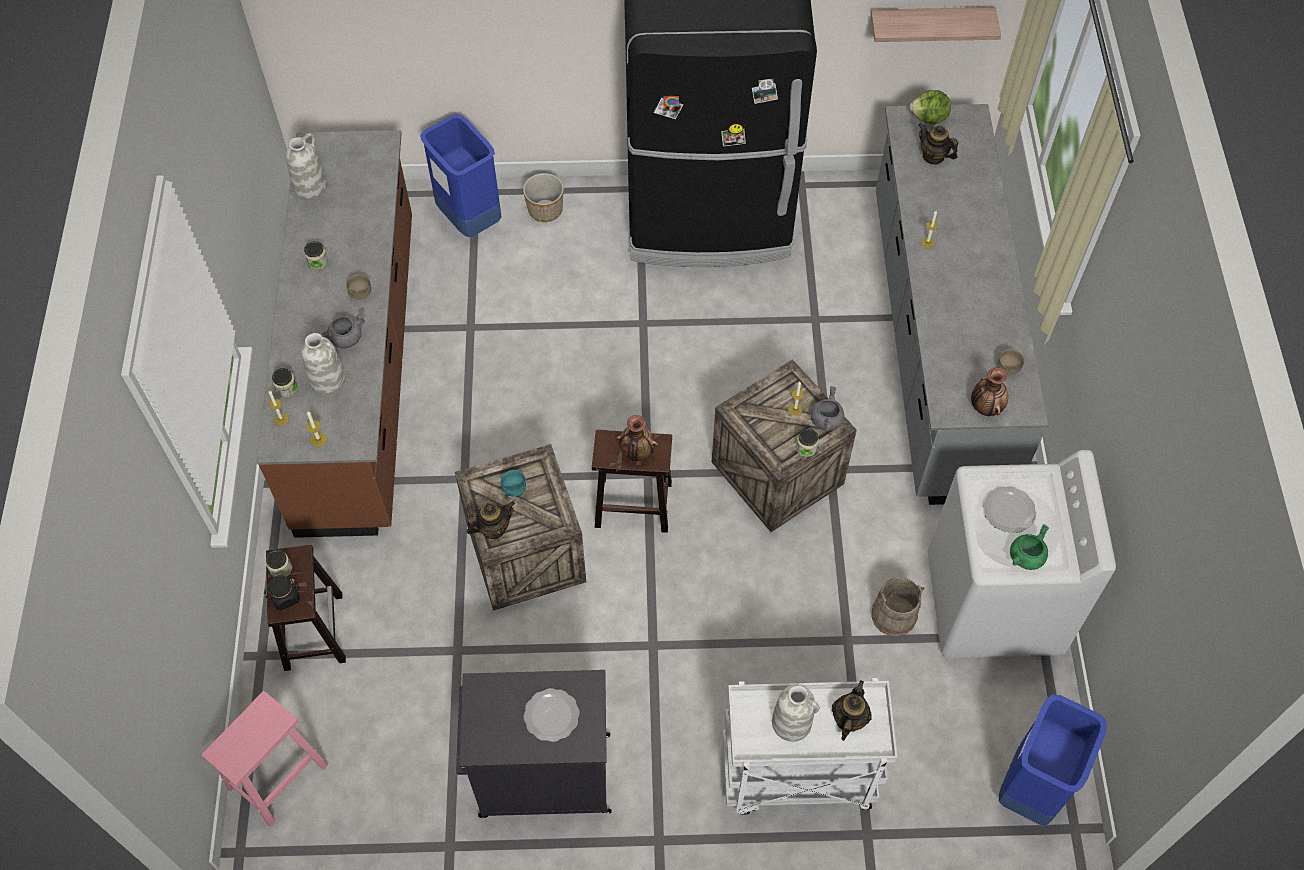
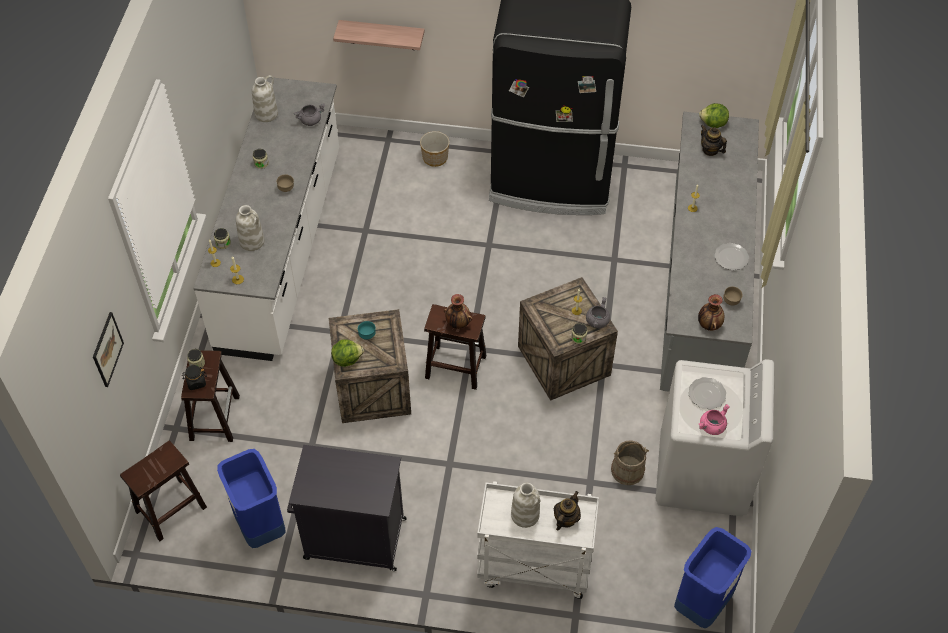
camera: 10 degrees right, 5 degrees down
pink stool [202,691,328,827] -> brown stool [120,440,207,541]
brown counter [257,130,412,538] -> white counter [193,77,339,361]
grey cooking pot [320,312,366,349] -> grey cooking pot moved to [294,103,325,126]
blue trash can [420,114,502,237] -> blue trash can moved to [217,449,285,548]
teapot [467,501,515,539] -> lettuce [331,340,364,367]
plate [524,688,580,742] -> plate moved to [714,243,749,270]
shelf [871,7,1001,42] -> shelf moved to [333,20,425,50]
green cooking pot [1010,524,1049,570] -> pink cooking pot [699,404,730,435]
none -> picture [93,312,124,387]

